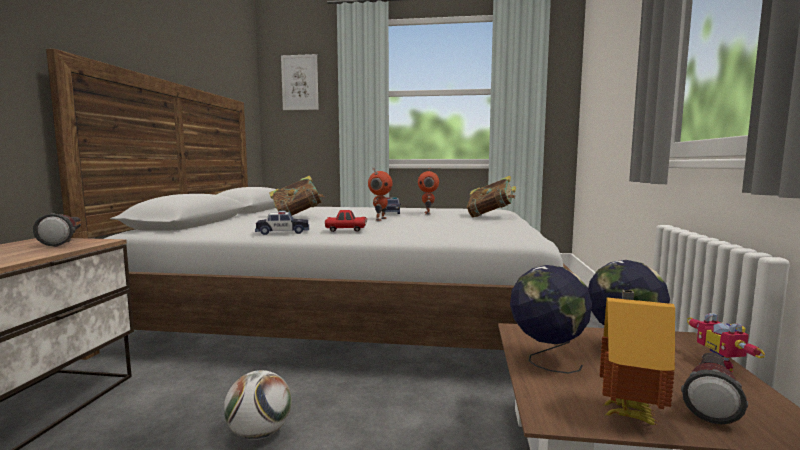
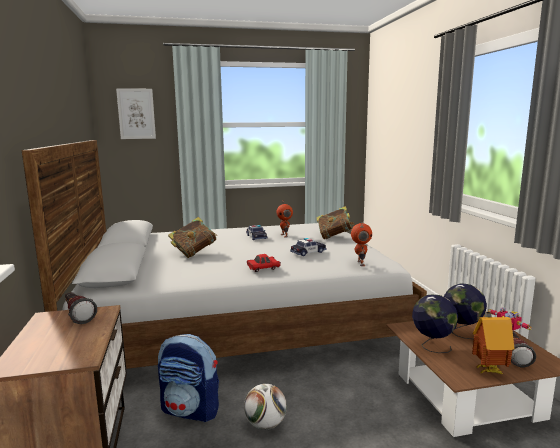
camera: 20 degrees left, 5 degrees up
toy car [255,211,309,235] -> toy car moved to [290,238,326,256]
toy robot [368,167,393,221] -> toy robot moved to [351,223,372,266]
none -> backpack [158,334,219,422]

